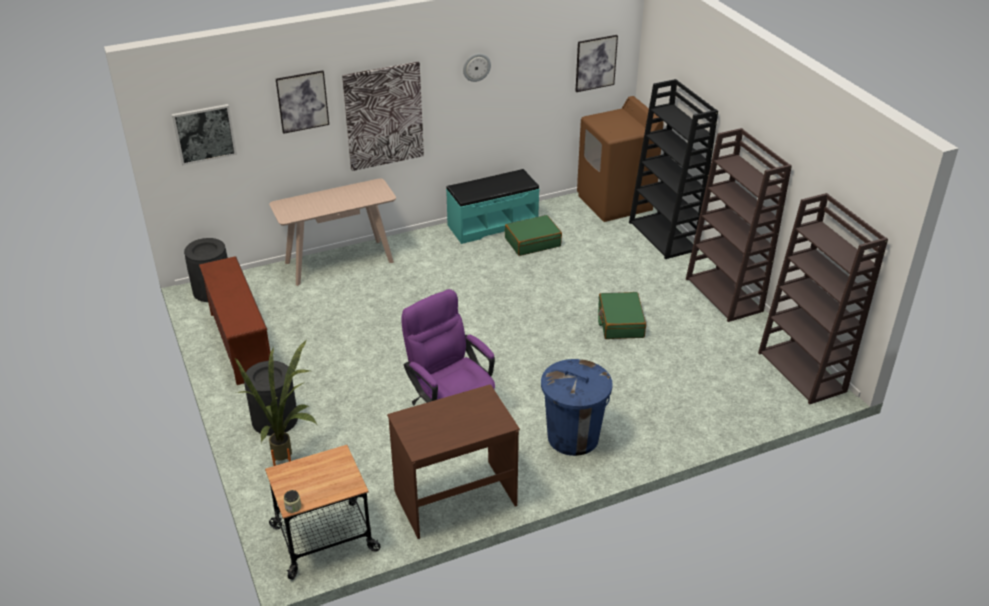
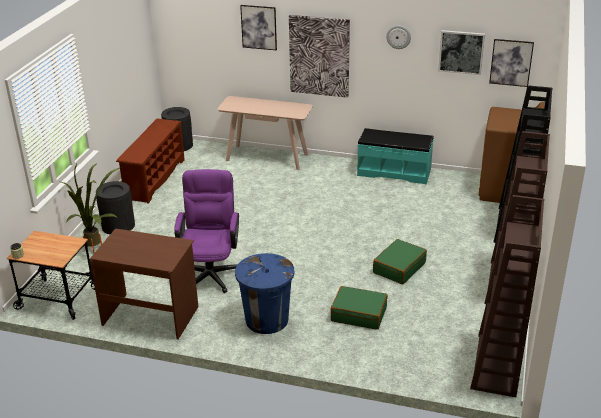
camera: 40 degrees right, 5 degrees down
picture [172,104,237,166] -> picture moved to [438,30,485,75]
green suitcase [505,215,562,256] -> green suitcase moved to [331,286,388,330]

